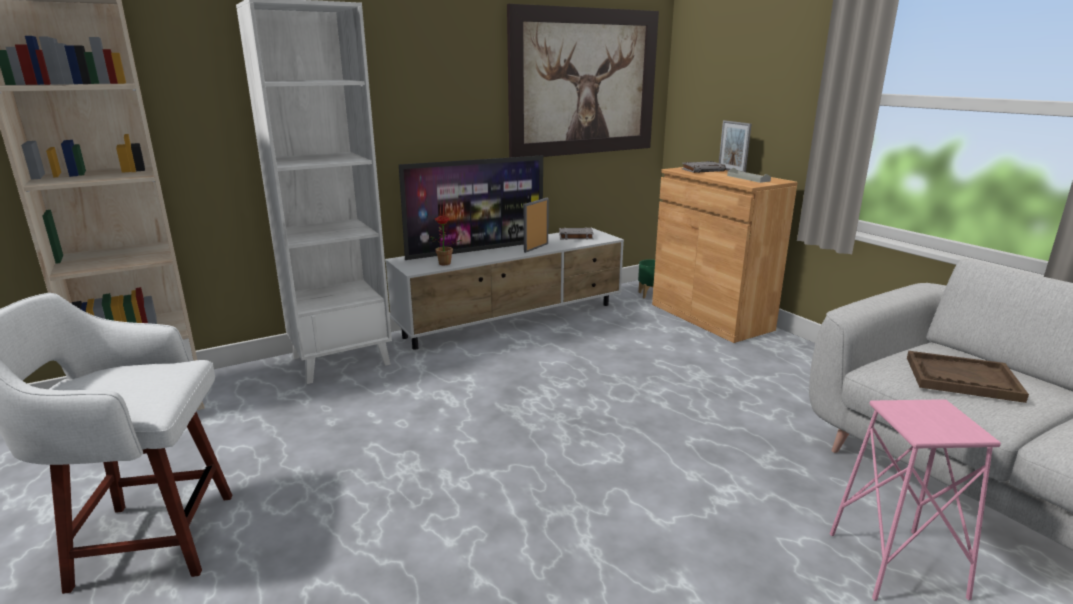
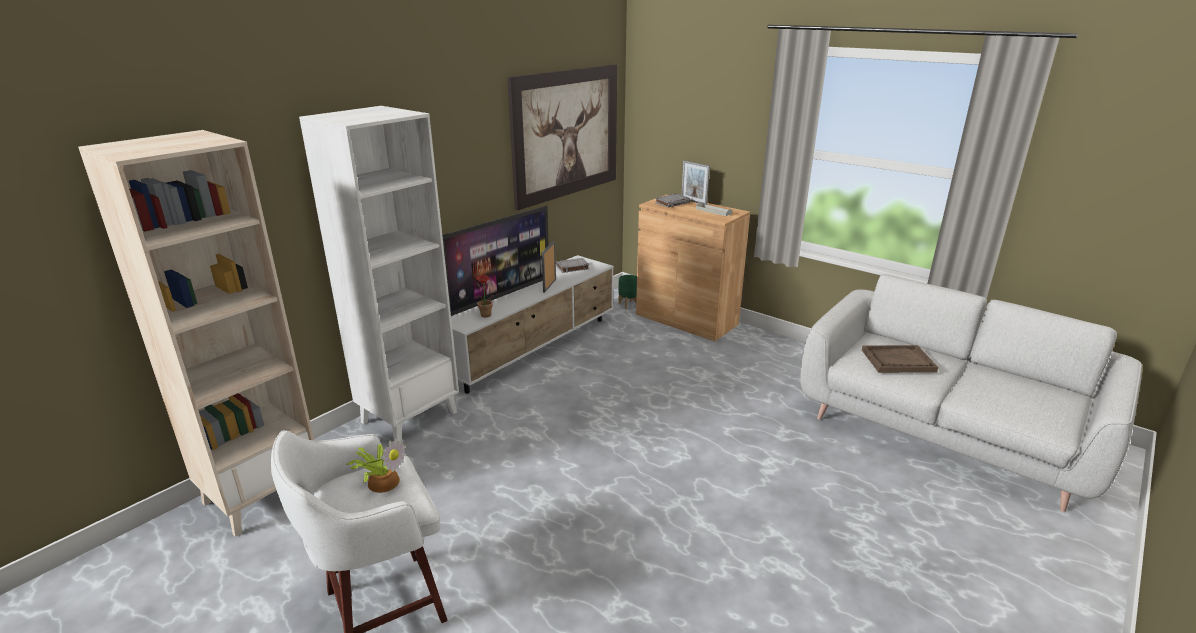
camera: 20 degrees left, 5 degrees up
pink stool [830,399,1001,601] -> none
none -> potted plant [345,438,406,493]

